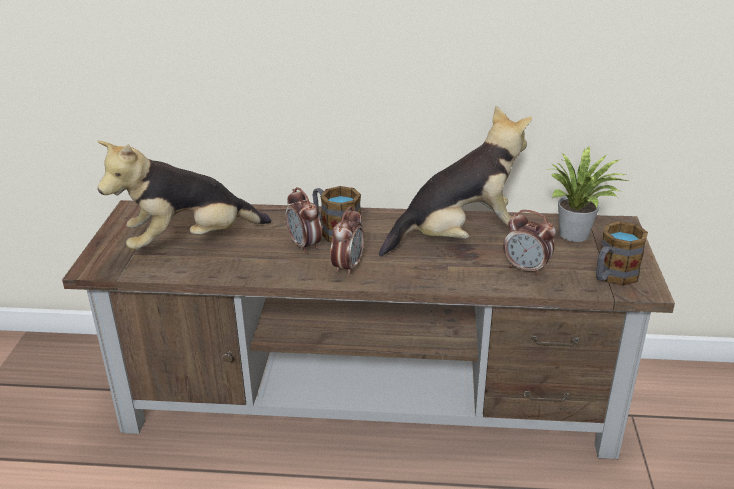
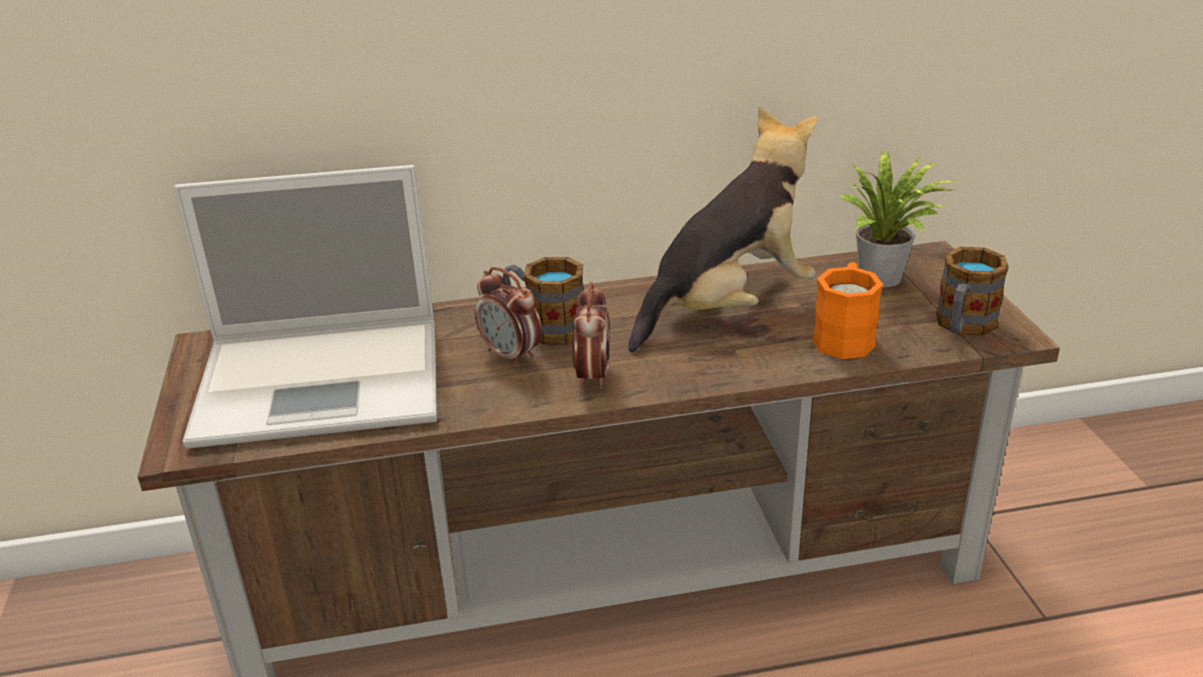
camera: 15 degrees left, 0 degrees up
plush toy [97,141,271,250] -> laptop [174,165,437,449]
alarm clock [503,210,556,276] -> orange mug [812,262,883,359]

